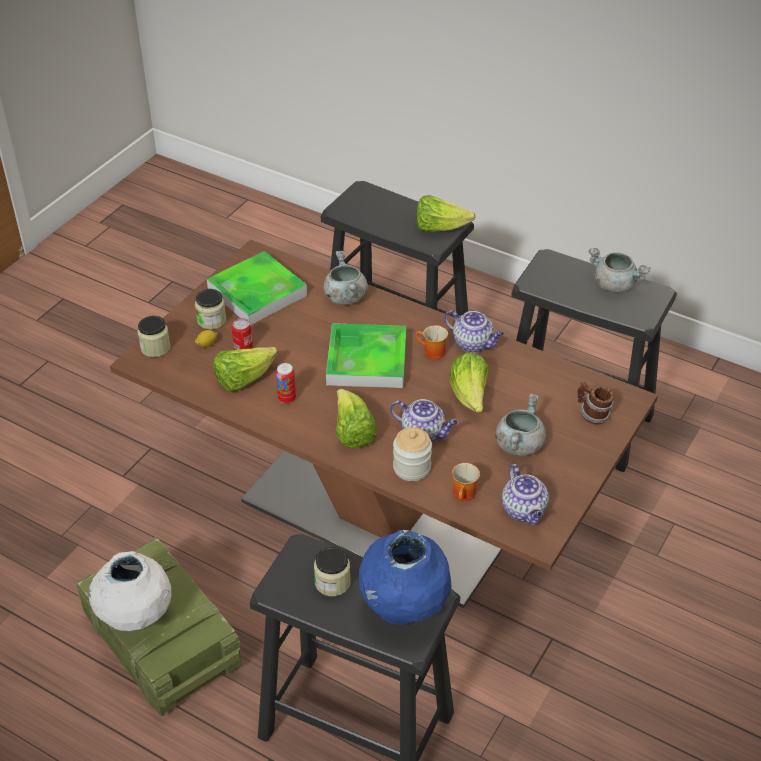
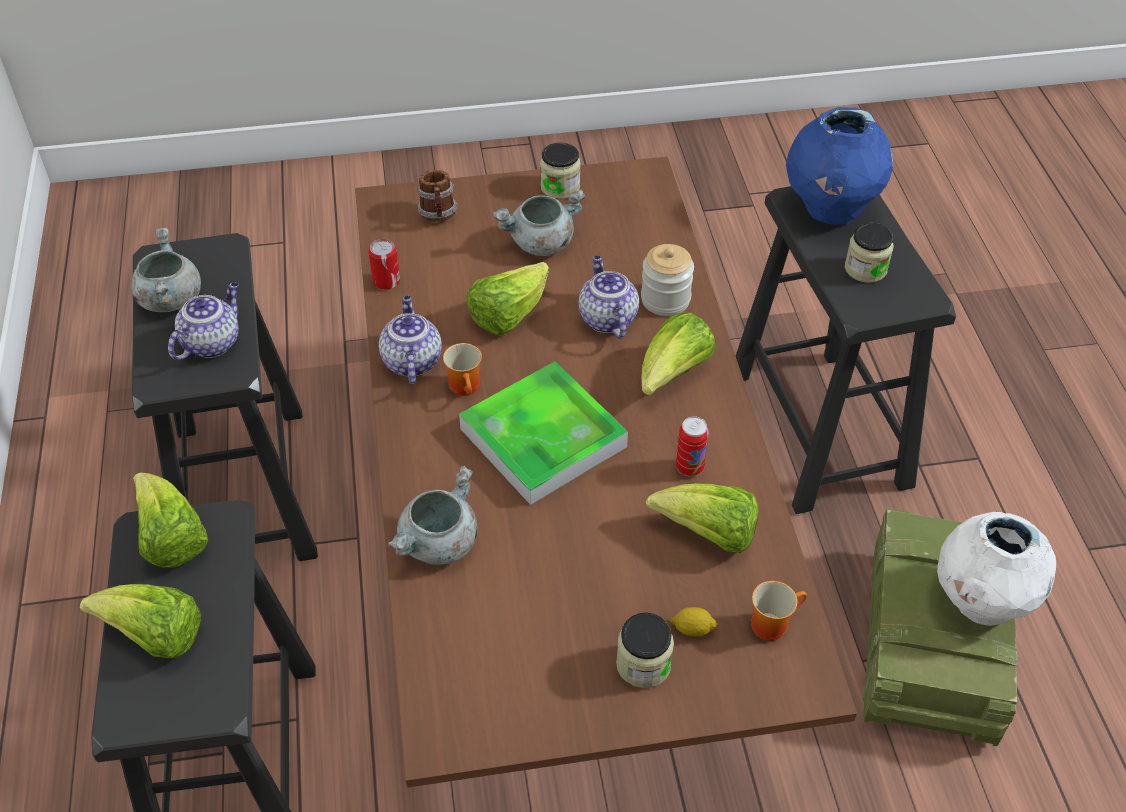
camera: 130 degrees left, 5 degrees up
jar [137,316,171,357] -> jar moved to [540,143,581,199]
tray [207,251,307,325] -> none
can [231,318,253,350] -> can moved to [368,239,400,290]
mug [452,463,480,501] -> mug moved to [751,581,807,641]
teapot [502,464,549,525] -> teapot moved to [168,282,239,360]
none -> lettuce [80,584,201,658]

